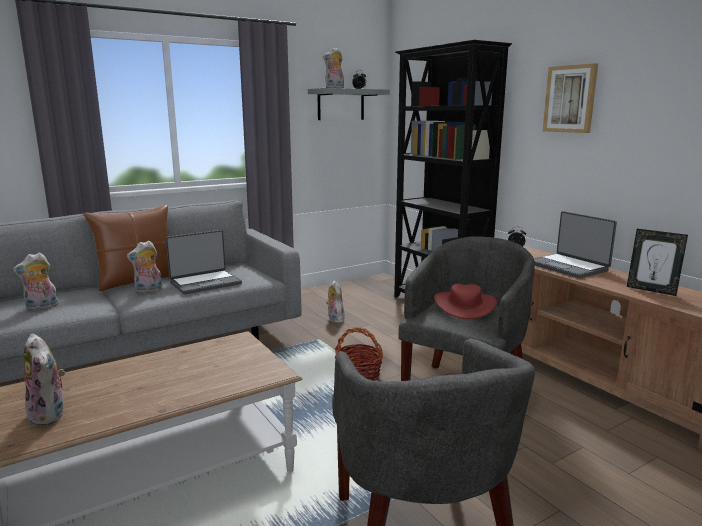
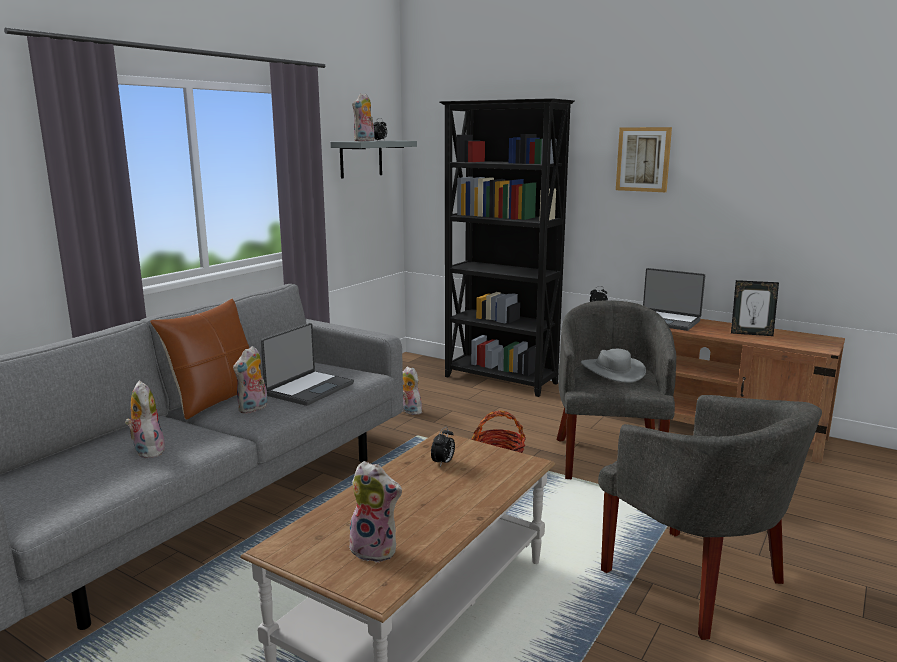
camera: 25 degrees left, 0 degrees up
plush toy [13,253,58,311] -> plush toy turned 120 degrees clockwise [125,380,166,458]
red hat [434,284,497,319] -> grey hat [581,349,646,383]
none -> alarm clock [431,427,455,467]

